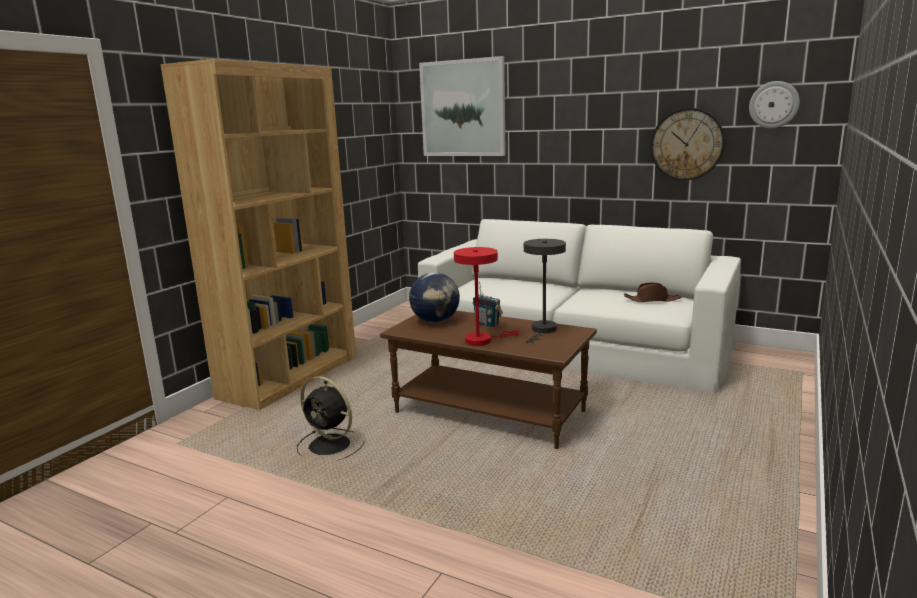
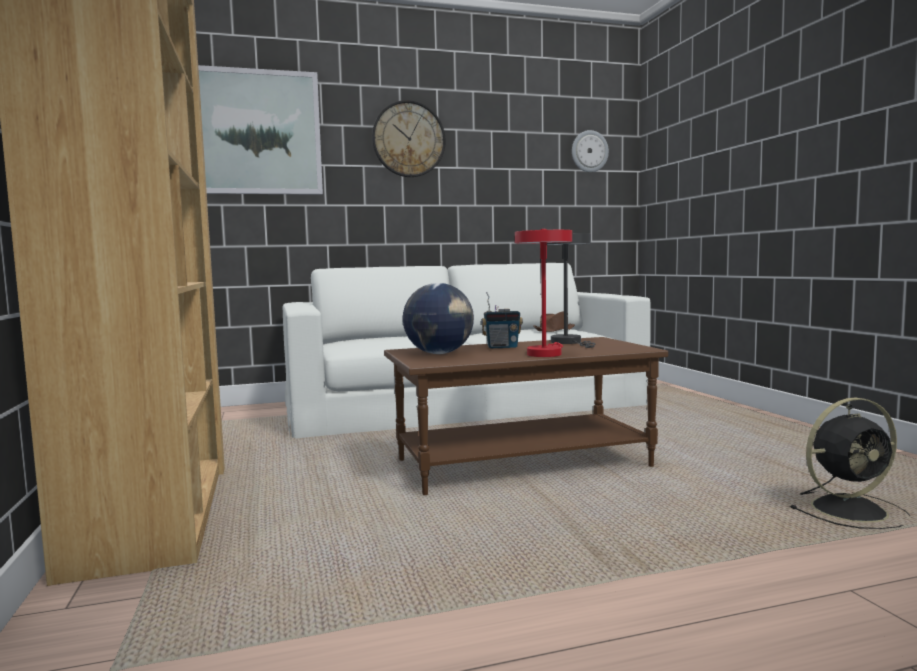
camera: 45 degrees left, 10 degrees down
black fan [297,376,365,461] -> black fan moved to [790,397,910,529]
wall clock [650,108,725,181] -> wall clock moved to [372,100,446,177]

